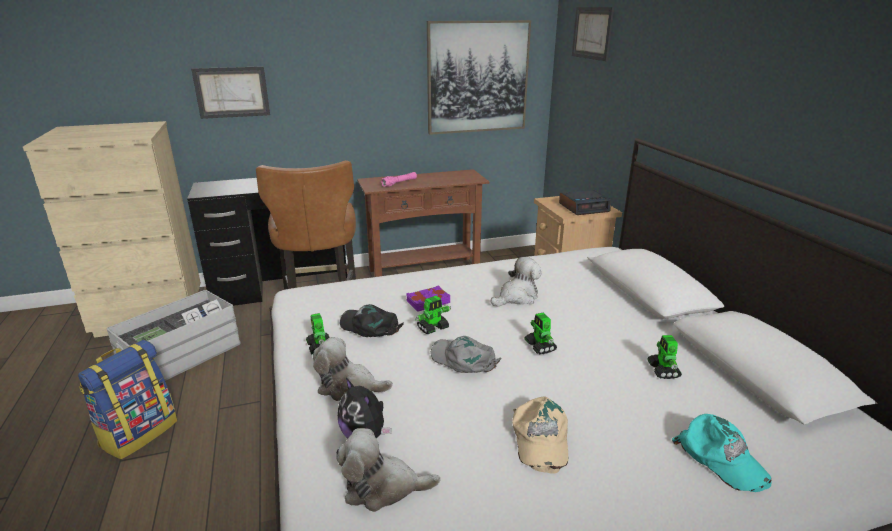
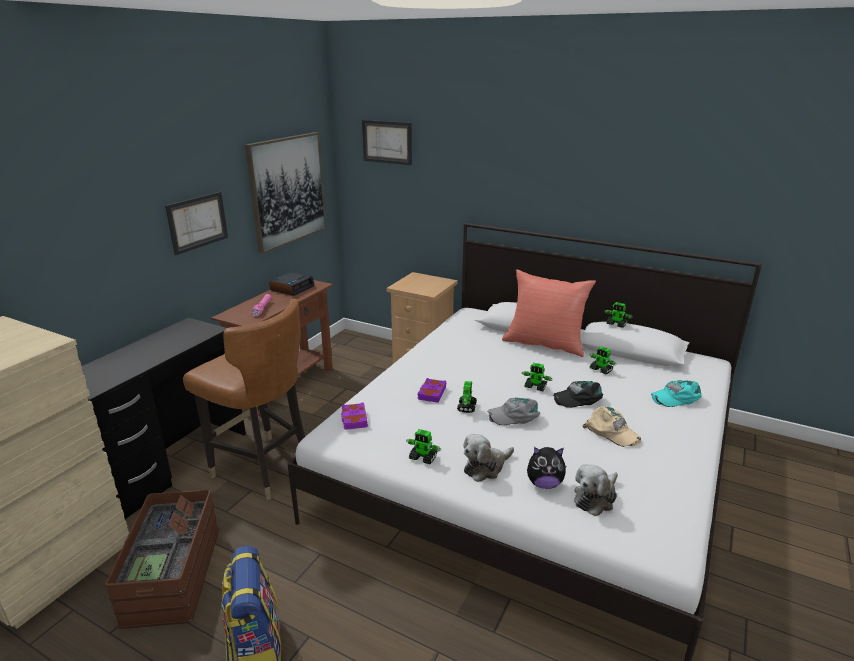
camera: 45 degrees left, 0 degrees up
grey storage box [107,290,241,381] -> brown storage box [105,490,219,629]
picture [191,66,270,119] -> picture moved to [165,192,228,255]
black cap [340,304,404,337] -> black cap moved to [553,381,603,408]
plush toy [490,257,541,307] -> none
alarm clock [559,190,611,215] -> alarm clock moved to [269,272,314,296]
turquoise cap [672,414,771,492] -> turquoise cap turned 150 degrees clockwise [651,380,702,407]
none -> purple book [341,402,368,430]
none -> red pillow [502,269,596,357]
none -> toy robot [604,302,632,328]

